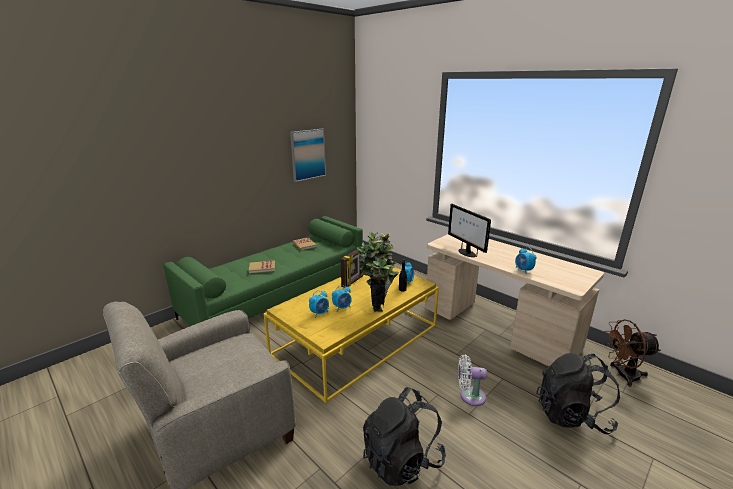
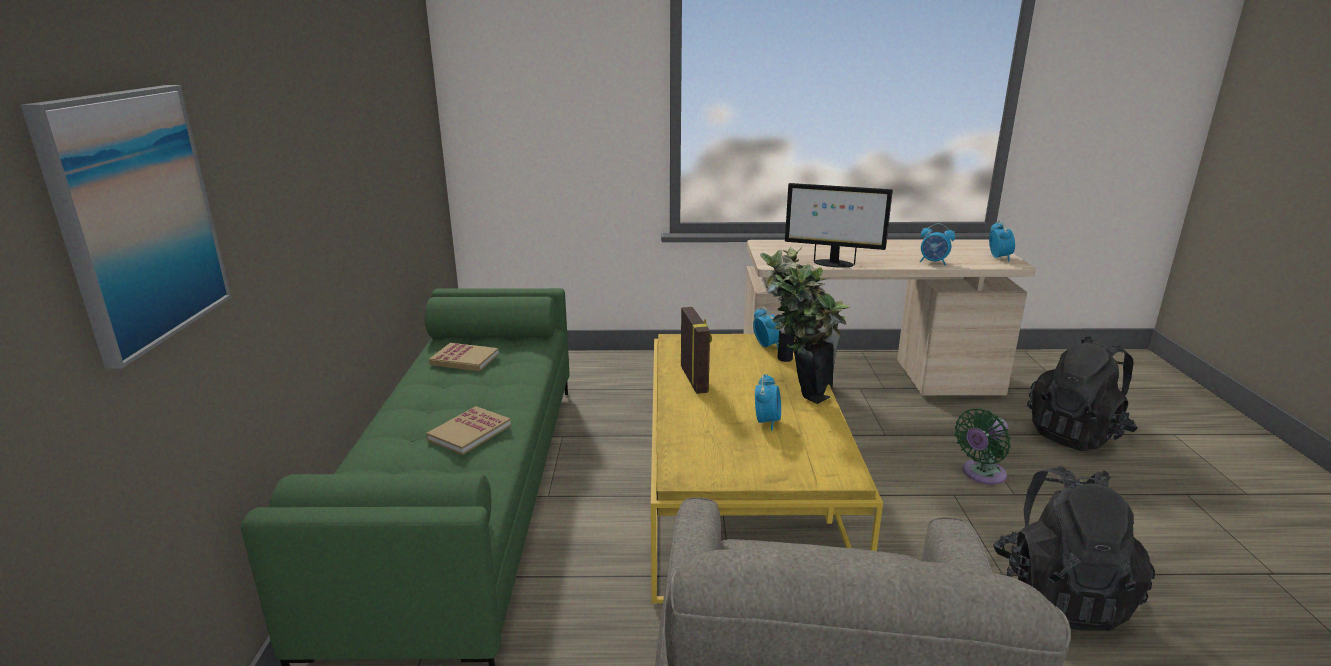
camera: 45 degrees left, 0 degrees up
picture [290,129,326,182] -> picture moved to [21,85,231,369]
alarm clock [309,290,329,318] -> alarm clock moved to [989,220,1015,261]
white fan [458,355,487,406] -> green fan [955,409,1011,485]
brown fan [604,319,661,387] -> none

